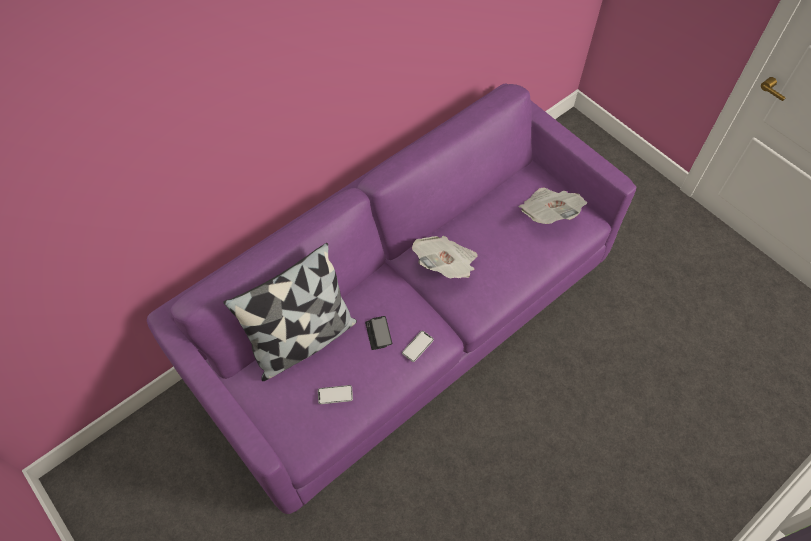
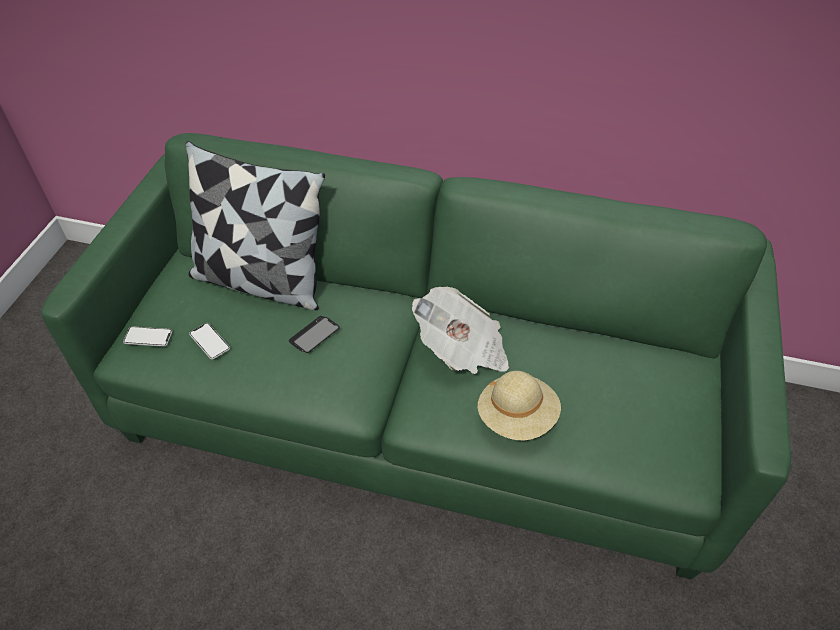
camera: 55 degrees right, 10 degrees down
purple sofa [147,84,636,514] -> green sofa [41,133,791,579]
phone [402,331,434,362] -> phone moved to [123,326,173,347]
newspaper [518,188,587,224] -> none
none -> beige hat [478,371,561,441]

